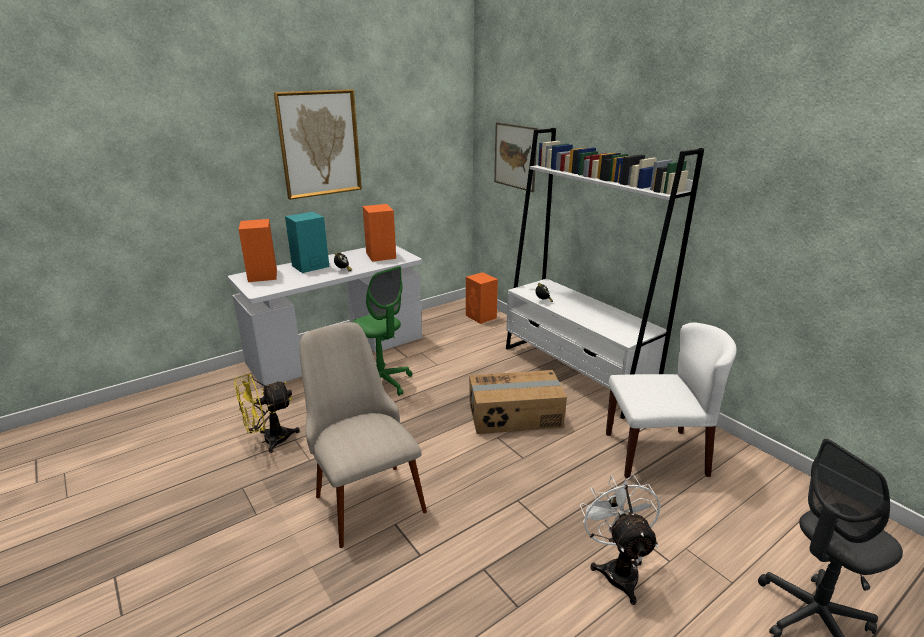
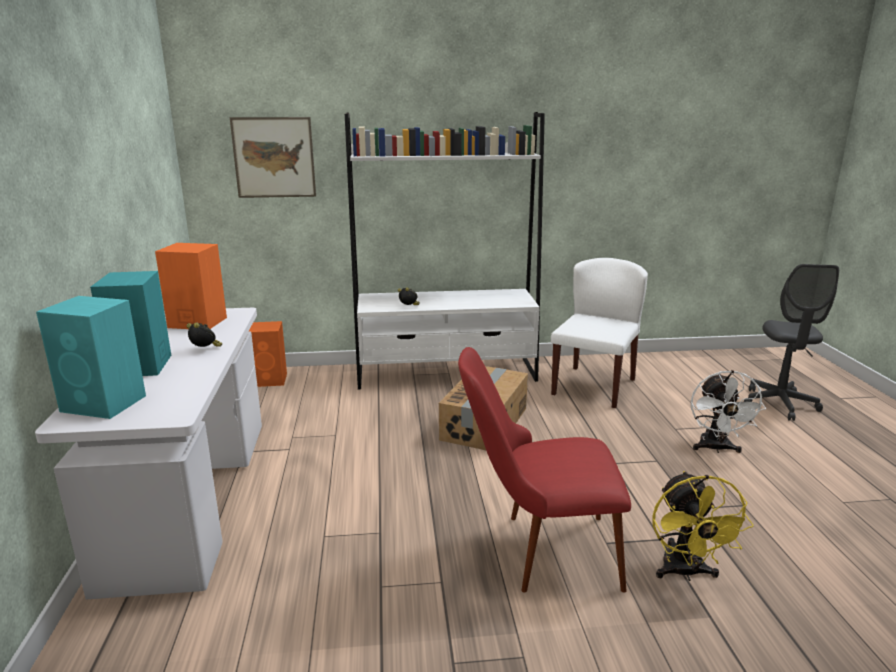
camera: 60 degrees left, 5 degrees down
yellow fan [234,374,300,453] -> yellow fan moved to [652,471,754,581]
orange speaker [238,219,277,282] -> turquoise speaker [36,296,146,419]
picture [273,89,362,200] -> none
beige chair [299,322,427,548] -> red chair [458,347,631,593]
green office chair [353,266,412,396] -> none
white fan [580,475,660,605] -> white fan turned 105 degrees counterclockwise [691,370,766,453]

